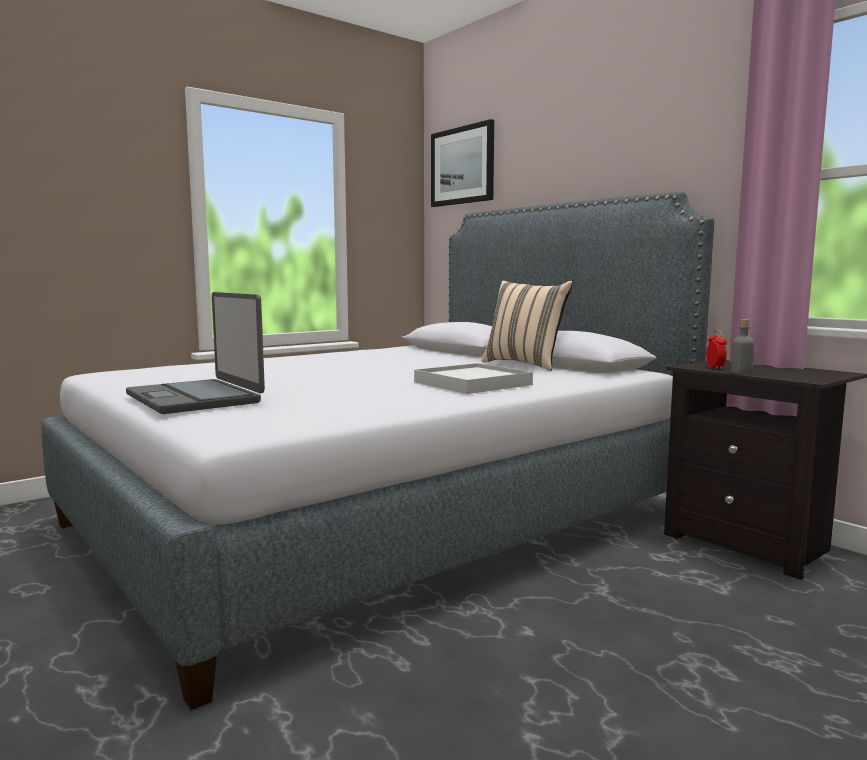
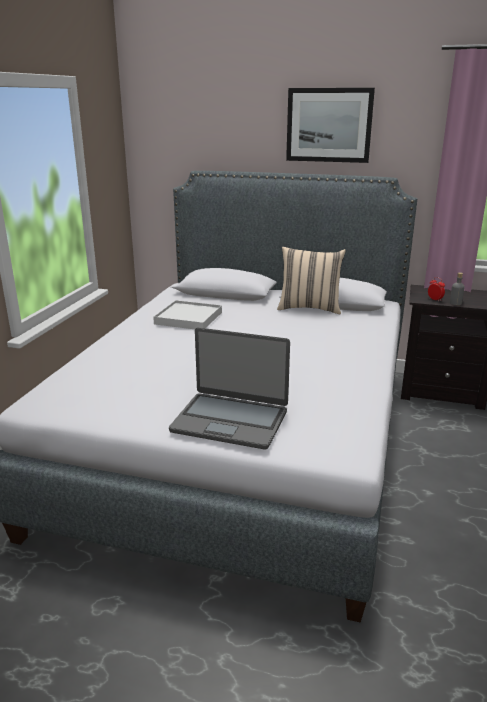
camera: 35 degrees left, 15 degrees up
white tray [414,363,533,394] -> white tray moved to [153,300,222,329]
picture [431,119,494,207] -> picture moved to [286,88,375,163]

